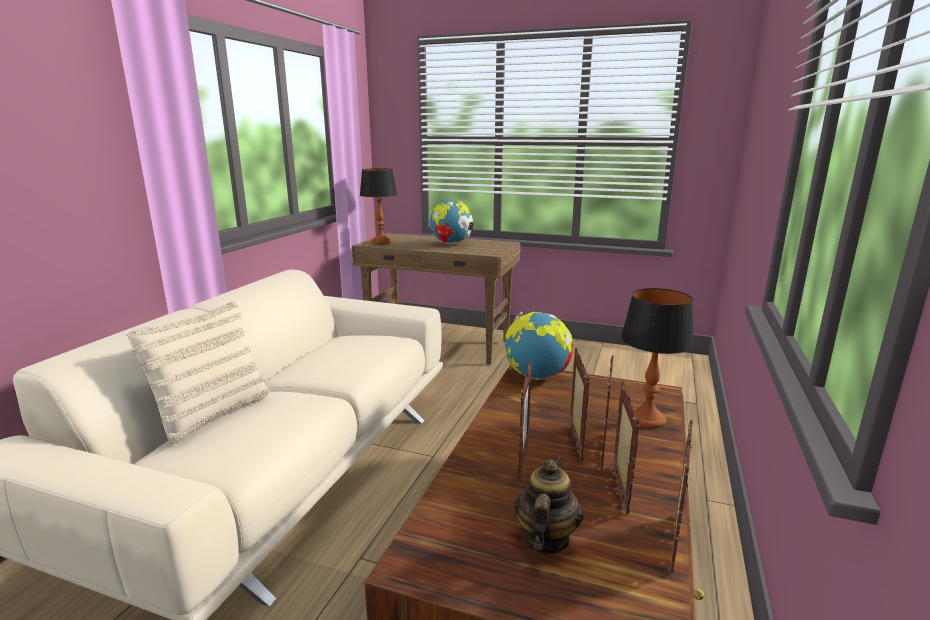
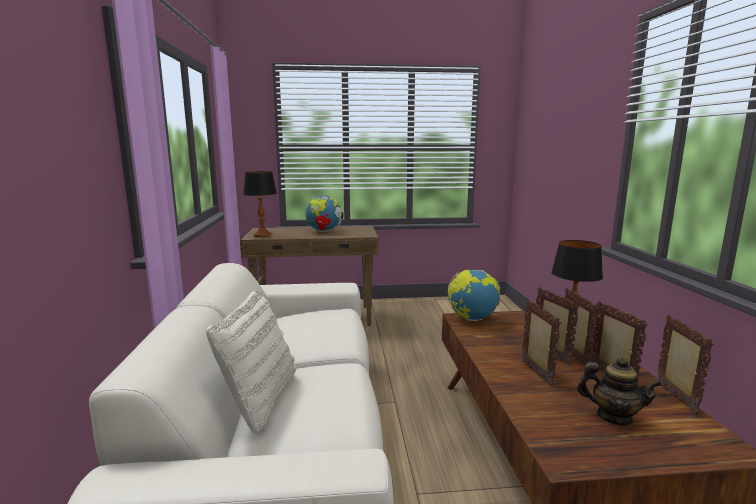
camera: 25 degrees left, 5 degrees down
teapot [514,457,583,554] -> teapot turned 120 degrees clockwise [577,357,662,425]

